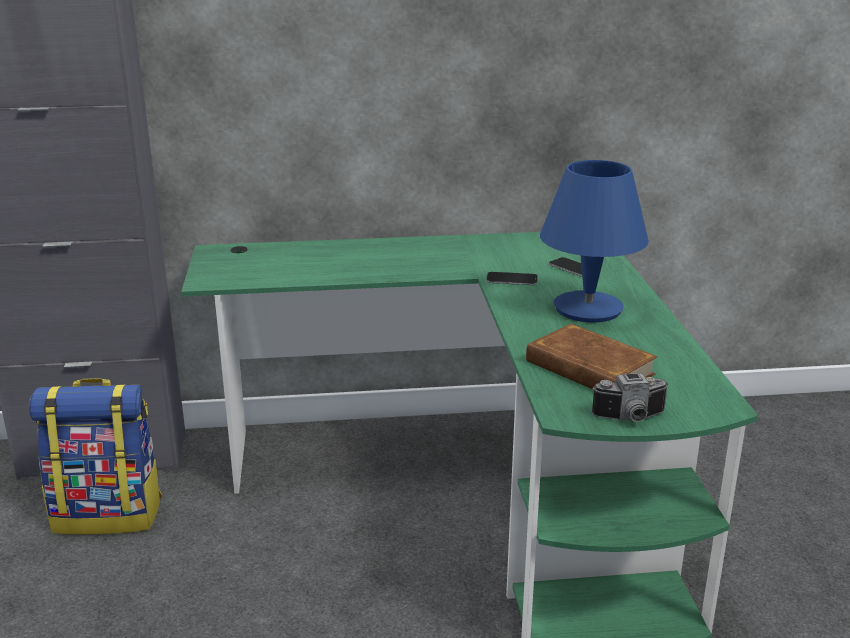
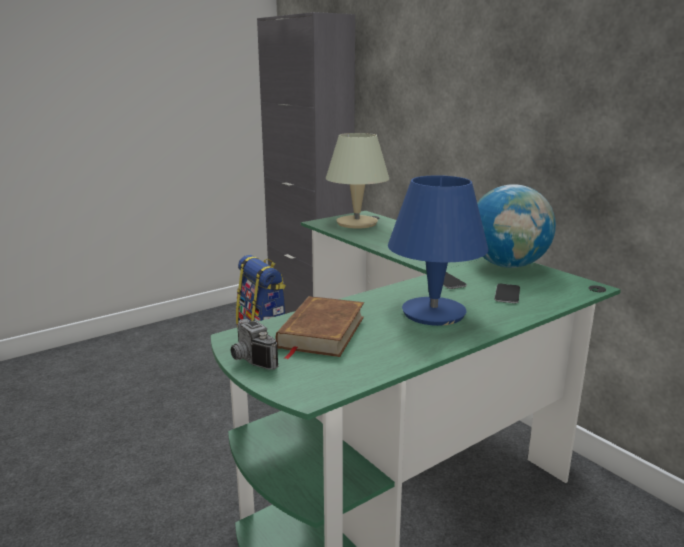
camera: 60 degrees right, 5 degrees down
none -> beige table lamp [326,133,389,229]
none -> globe [477,184,556,268]

